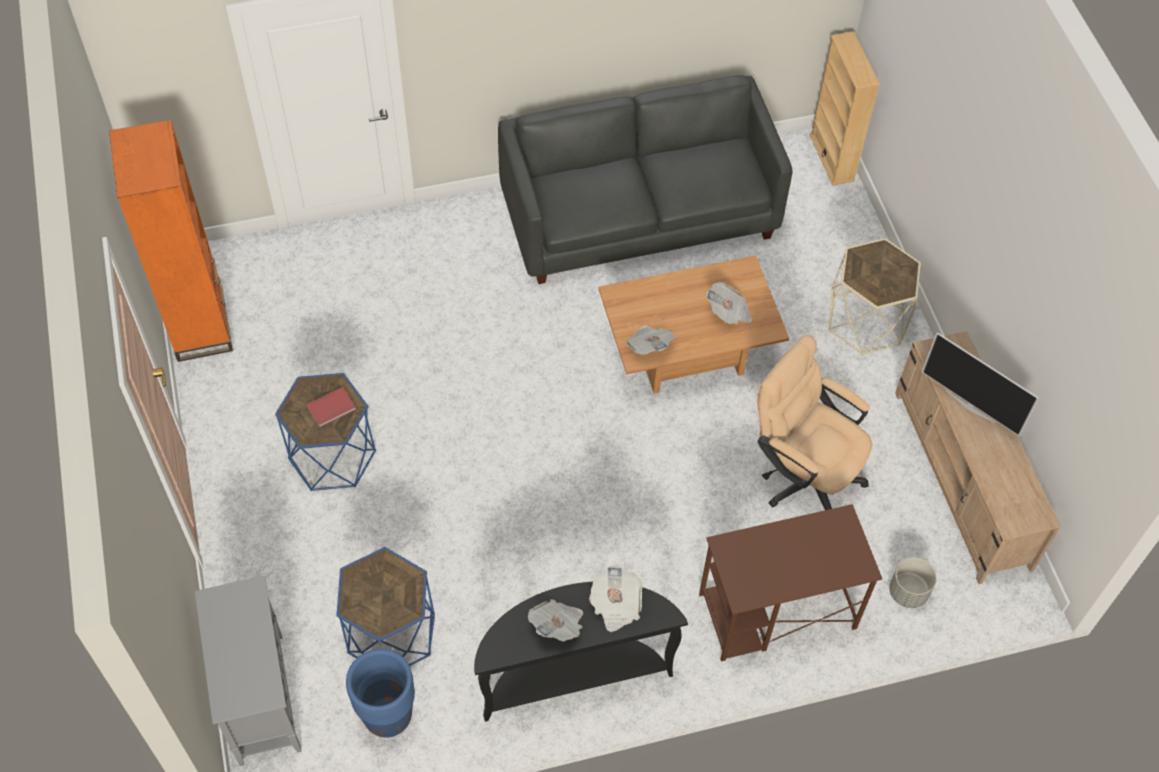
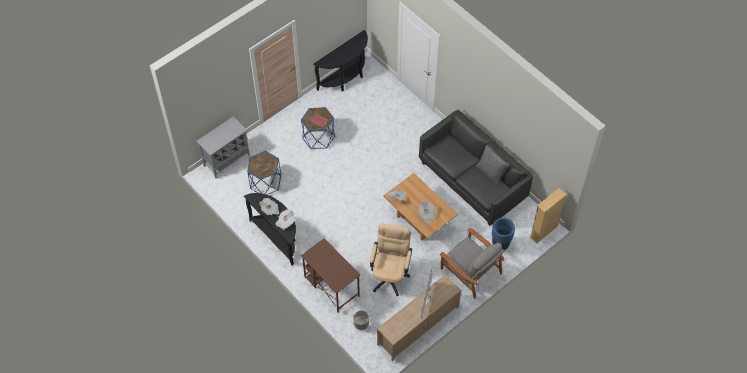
camera: 65 degrees right, 0 degrees up
orange bookcase [109,120,233,362] -> black console table [313,30,368,91]
blue planter [346,649,415,738] -> blue planter moved to [492,218,515,251]
beige side table [829,238,921,355] -> grey armchair [440,228,505,299]
none -> grey pillow [476,145,508,185]

